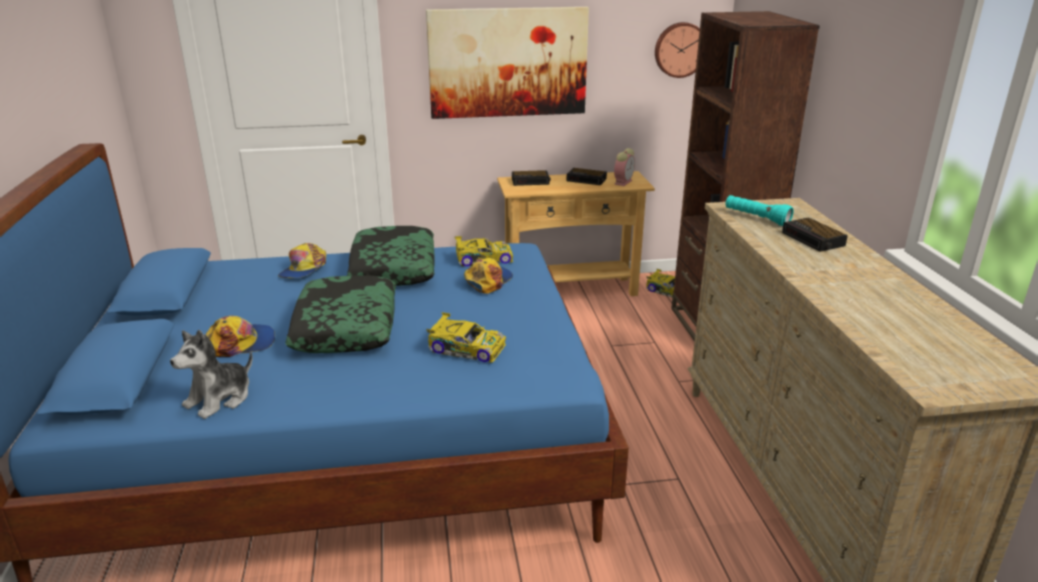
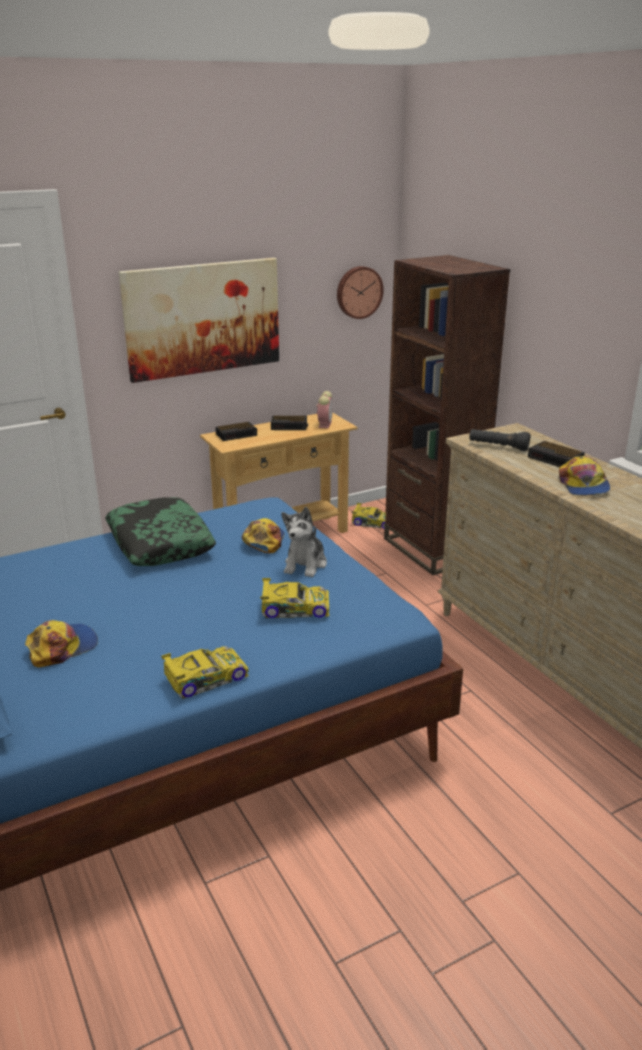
camera: 20 degrees left, 0 degrees up
plush toy [170,330,252,419] -> plush toy moved to [281,507,327,577]
cap [278,243,326,278] -> cap moved to [559,456,610,496]
pillow [286,275,396,353] -> none
toy car [455,236,513,266] -> toy car moved to [161,646,248,699]
turquoise flashlight [726,195,794,226] -> black flashlight [469,429,530,451]

